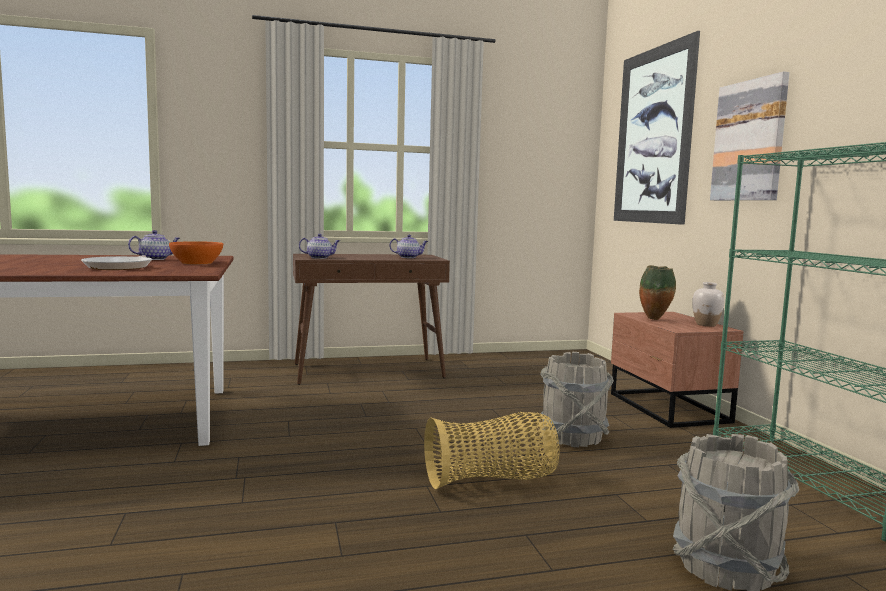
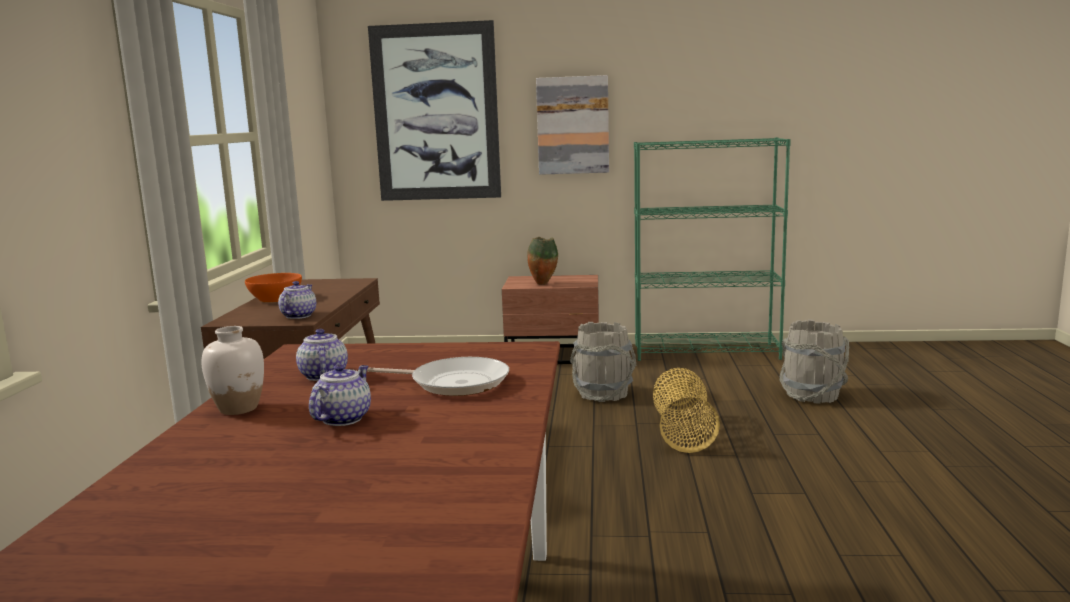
camera: 70 degrees left, 5 degrees up
orange bowl [169,241,223,264] -> orange bowl moved to [245,273,302,303]
teapot [389,235,428,258] -> teapot moved to [309,364,371,426]
white vase [692,282,725,327] -> white vase moved to [201,326,264,415]

